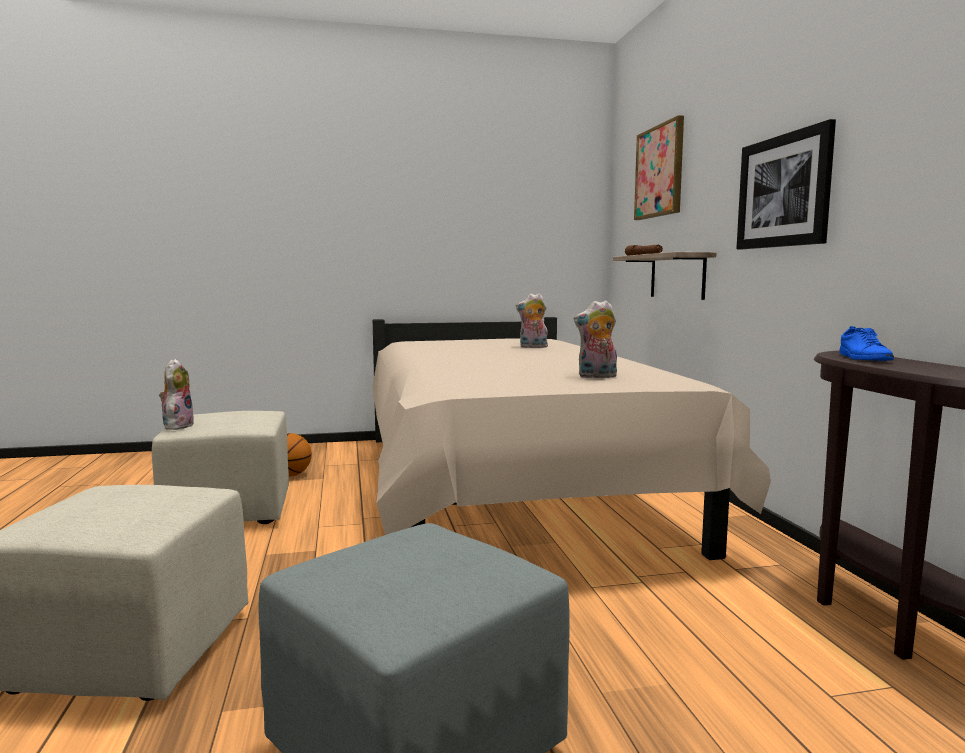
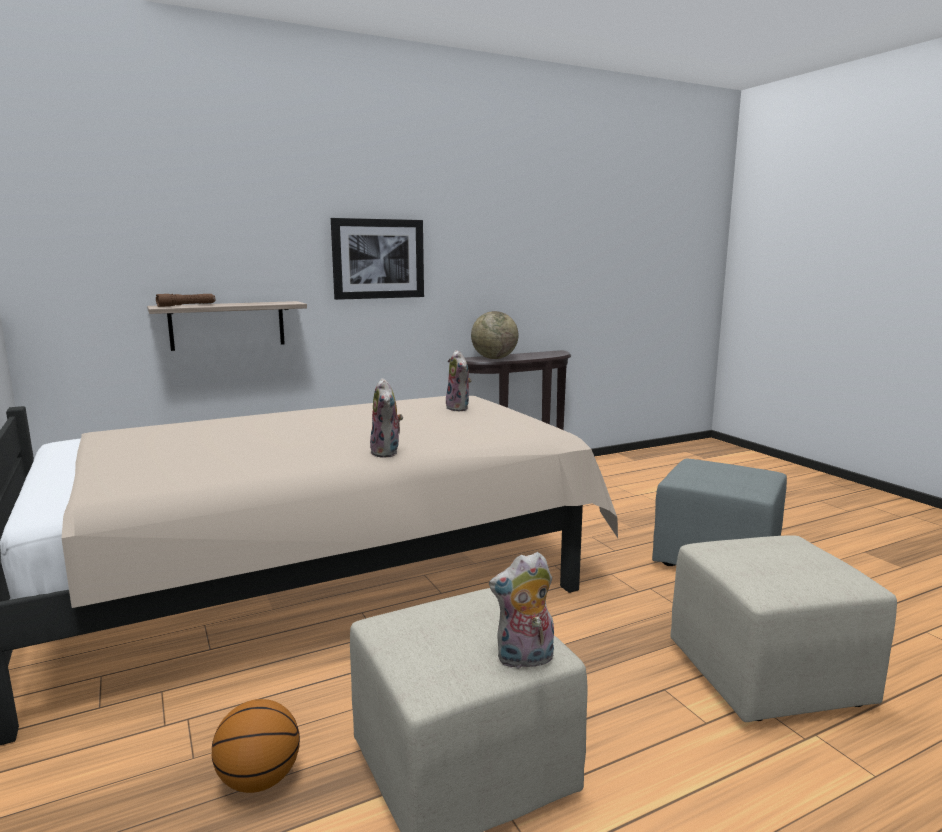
camera: 105 degrees left, 5 degrees up
plush toy [516,293,548,348] -> plush toy moved to [370,378,403,458]
picture [634,115,684,220] -> none
blue shoe [839,326,894,361] -> globe [471,311,519,359]

